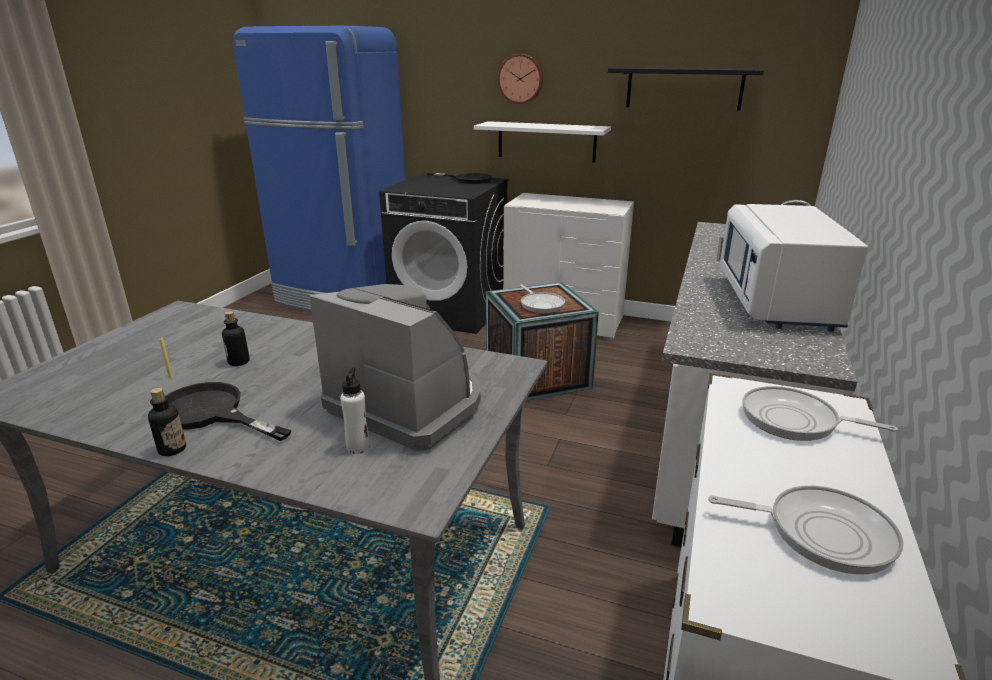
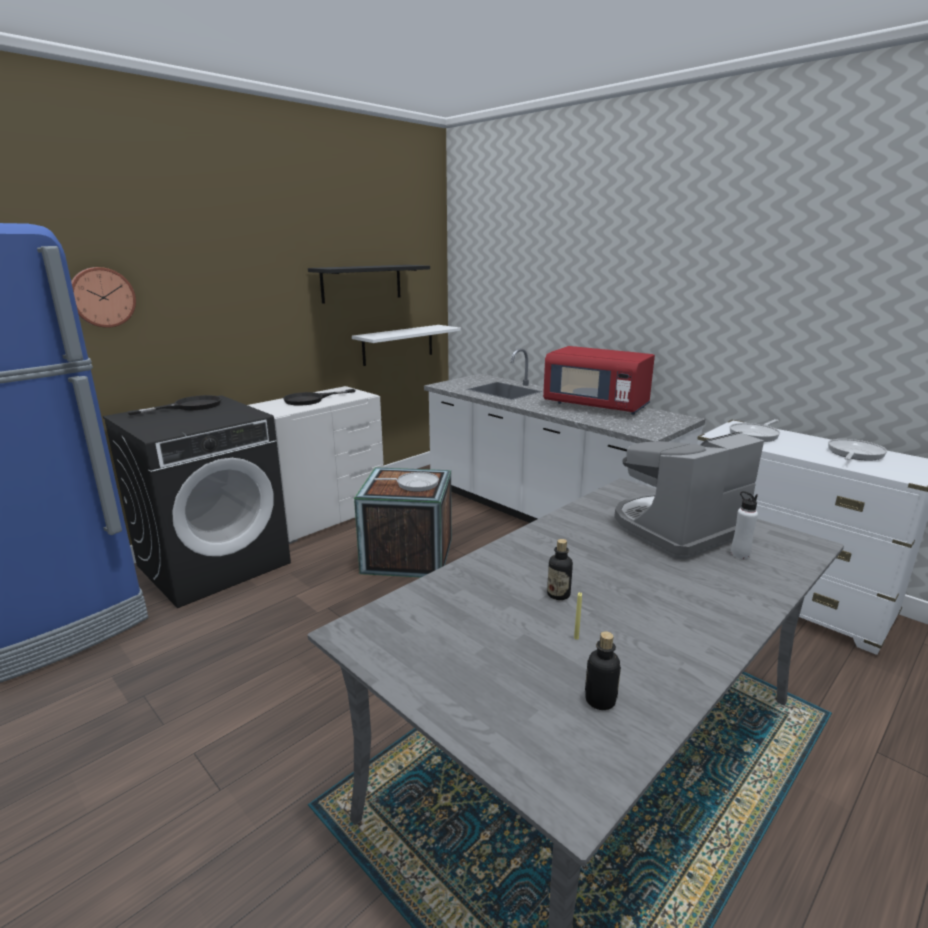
camera: 65 degrees left, 5 degrees down
bottle [148,388,186,456] -> bottle moved to [585,631,621,710]
black frying pan [166,382,291,441] -> black frying pan moved to [283,389,356,406]
white shelf [474,121,611,163] -> white shelf moved to [352,325,461,366]
wall clock [498,54,543,104] -> wall clock moved to [71,267,136,328]
white microwave [720,204,868,332] -> red microwave [543,346,655,415]

